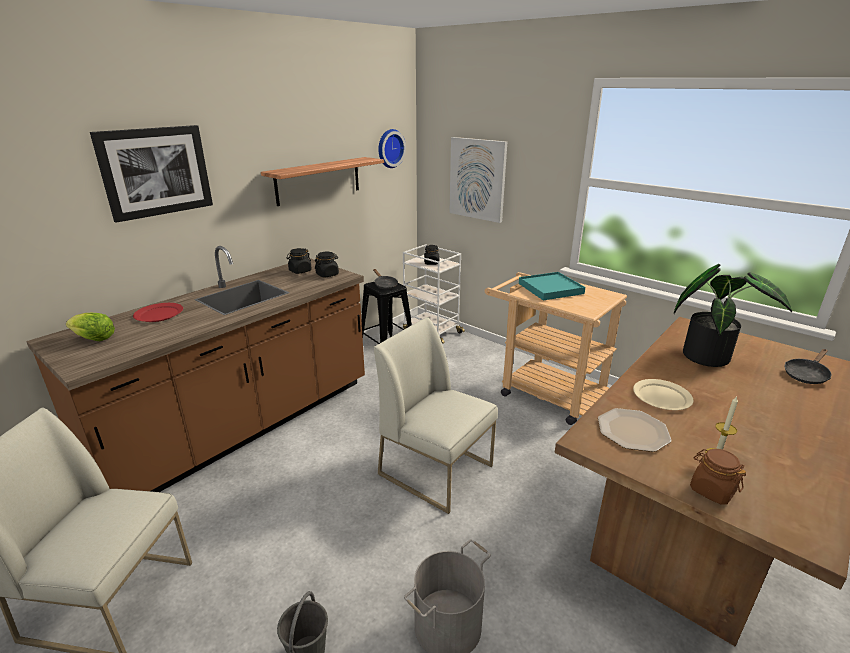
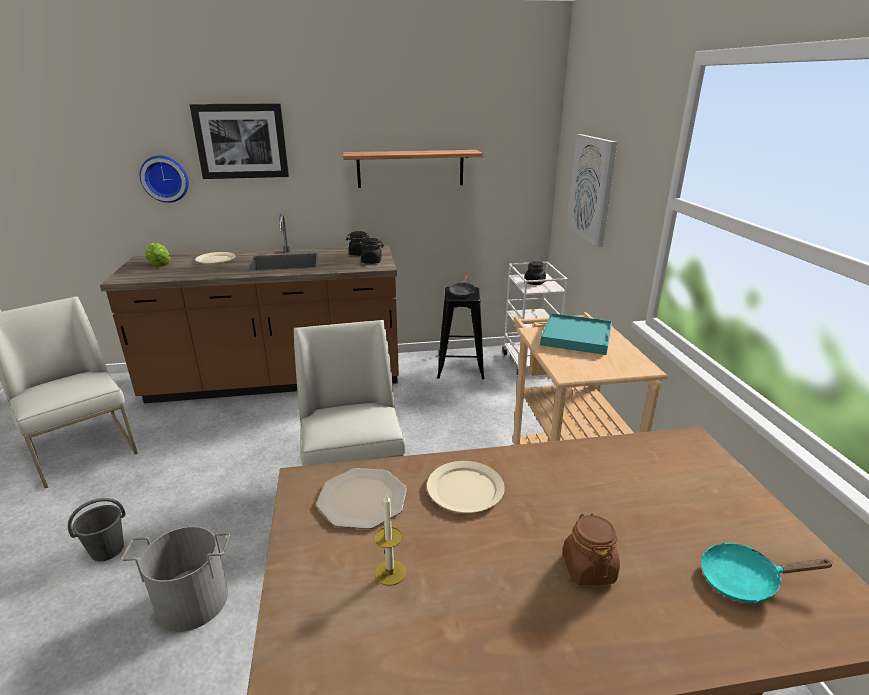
camera: 40 degrees right, 0 degrees up
red plate [133,303,183,322] -> beige plate [195,252,235,264]
wall clock [378,129,406,168] -> wall clock moved to [140,156,189,203]
potted plant [674,264,792,367] -> none
brown jar [690,449,746,505] -> brown jar moved to [563,513,620,585]
black frying pan [785,349,831,384] -> turquoise frying pan [701,542,832,603]

